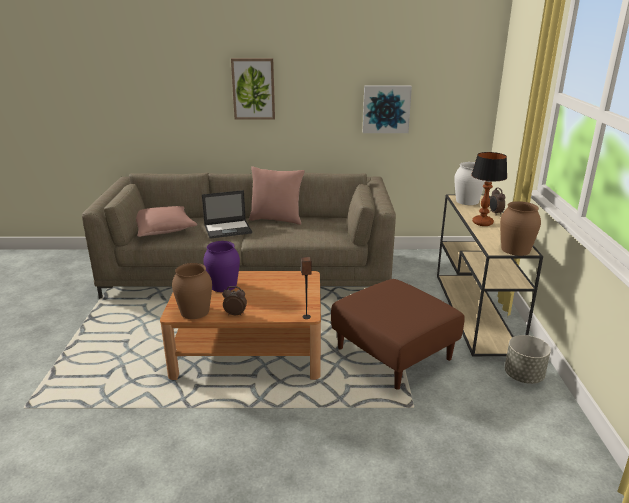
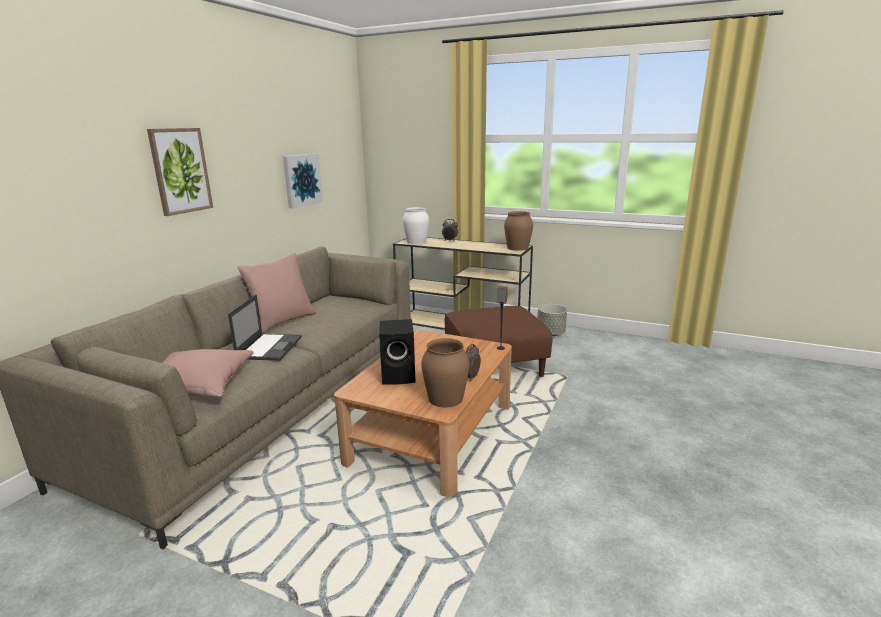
camera: 65 degrees left, 5 degrees down
purple vase [203,241,240,292] -> black speaker [379,319,416,385]
table lamp [471,152,507,226] -> none

